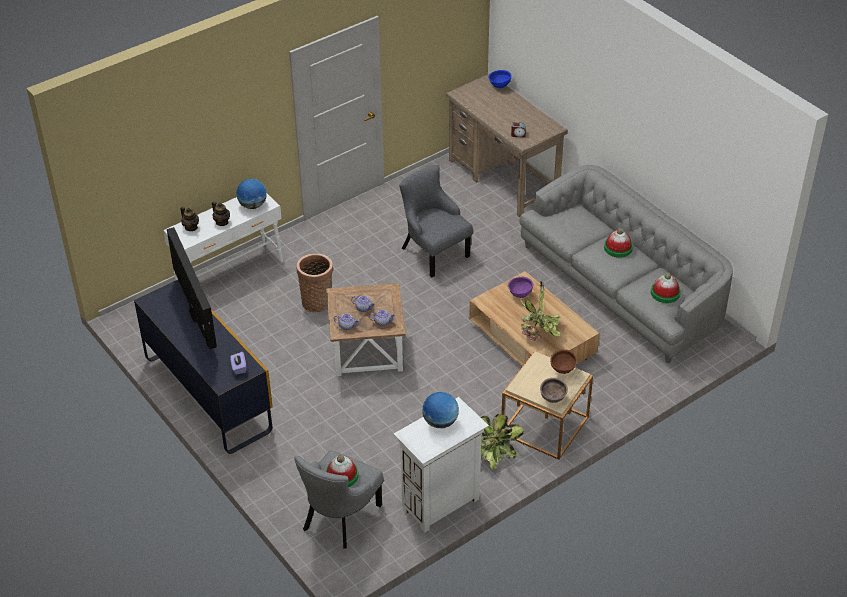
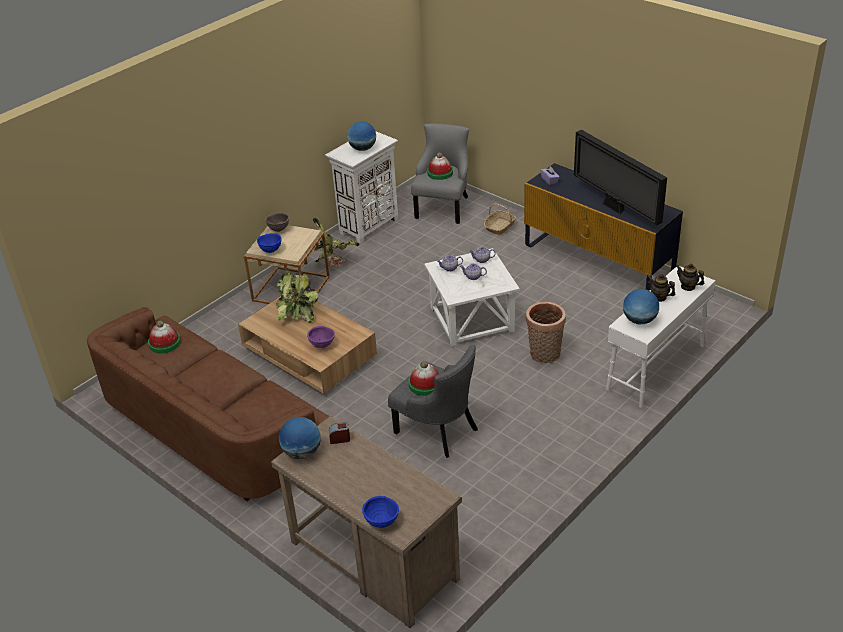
camera: 170 degrees right, 5 degrees down
brown side table [326,283,406,377] -> white side table [424,248,520,347]
grey sofa [520,165,733,363] -> brown sofa [87,307,330,501]
brown bowl [550,349,577,374] -> blue bowl [257,233,282,253]
hat [604,228,633,258] -> hat moved to [408,361,439,396]
none -> globe [279,417,321,459]
none -> basket [484,203,516,235]

